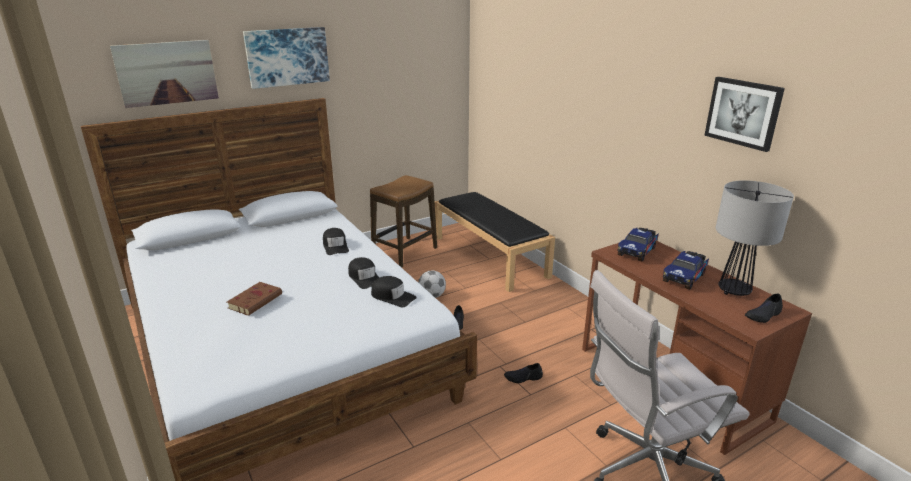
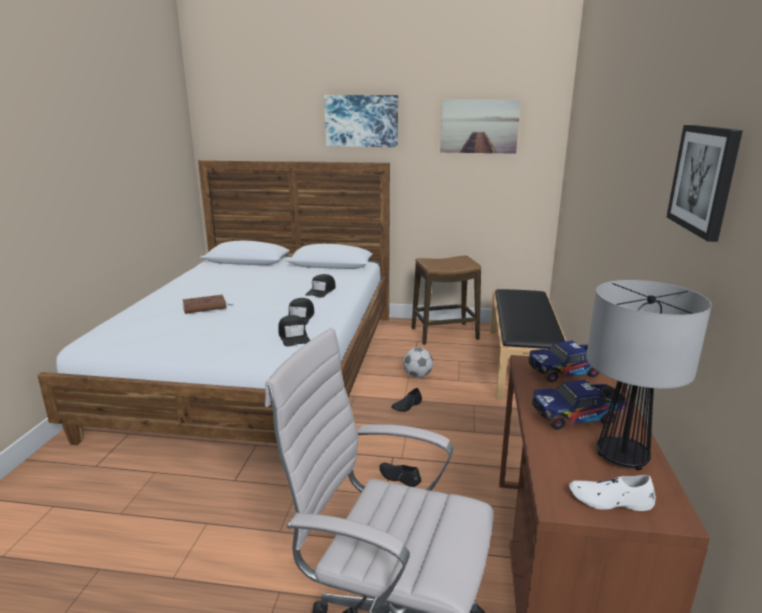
camera: 40 degrees right, 5 degrees down
picture [110,40,219,108] -> picture moved to [440,100,521,154]
black shoe [745,293,783,323] -> white shoe [569,475,656,511]

